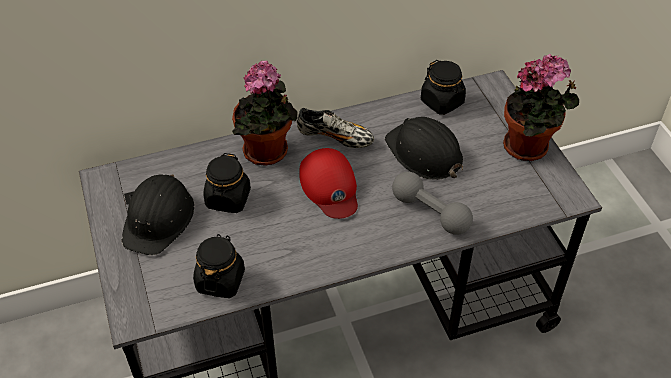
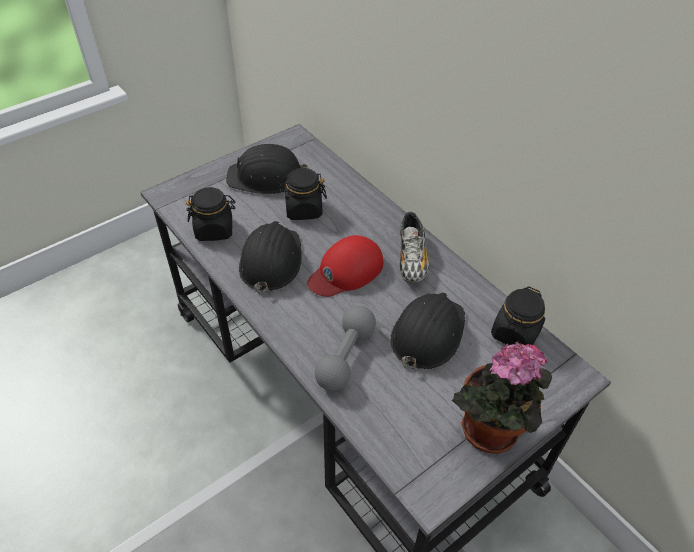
camera: 70 degrees right, 0 degrees up
potted plant [232,61,297,166] -> none
none -> black hard hat [239,221,302,295]

